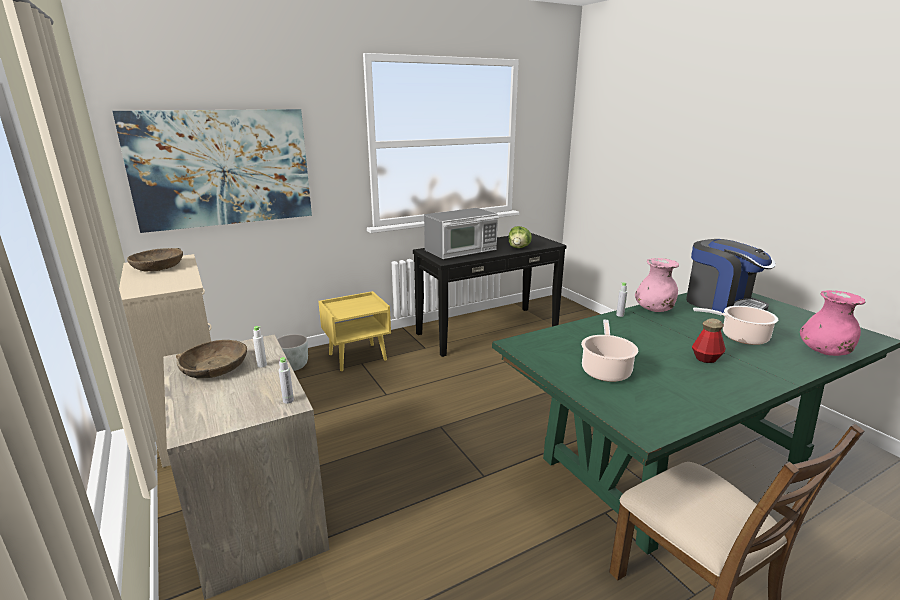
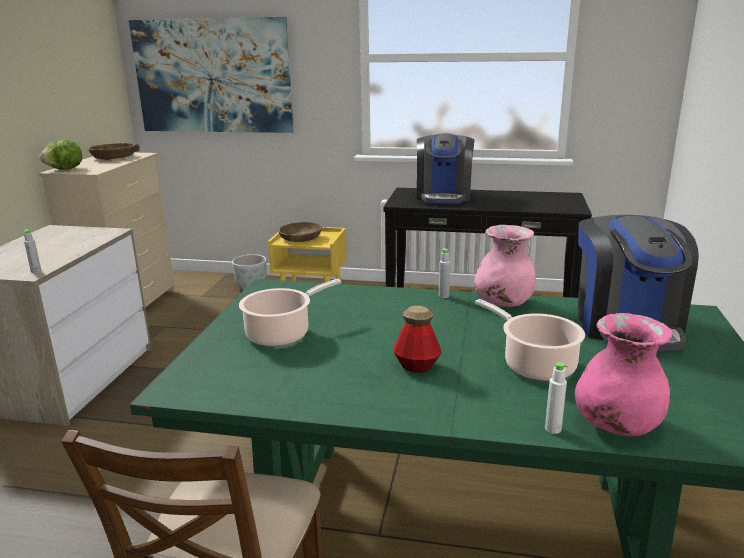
camera: 40 degrees right, 0 degrees up
brown bowl [176,340,247,378] -> brown bowl moved to [278,222,322,242]
white bottle [253,326,267,368] -> white bottle moved to [545,362,568,434]
microwave [424,208,499,259] -> coffee machine [417,133,475,204]
lettuce [509,226,532,248] -> lettuce moved to [40,139,82,170]

